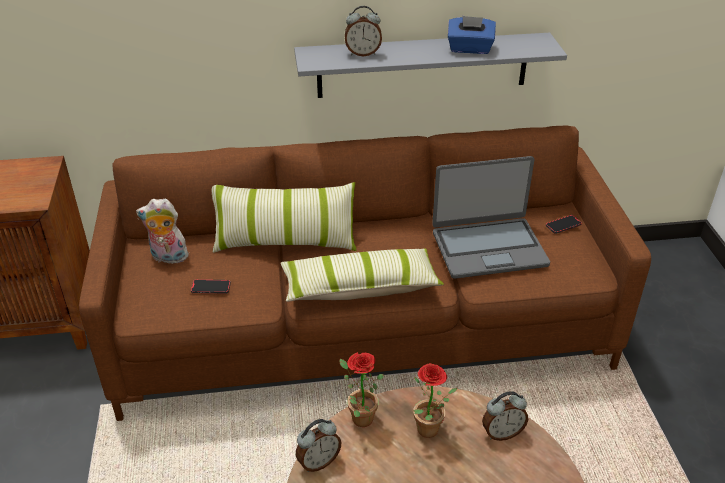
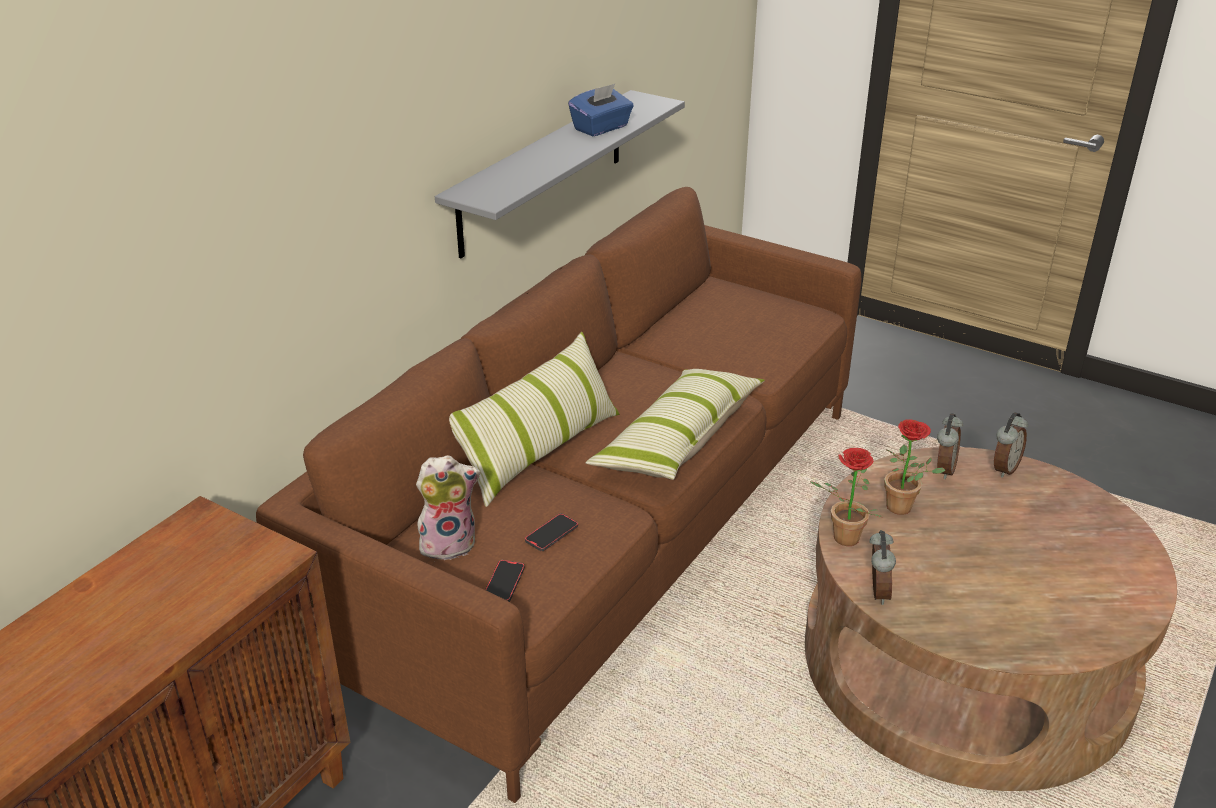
camera: 50 degrees left, 5 degrees down
plush toy [136,199,189,263] -> plush toy turned 150 degrees counterclockwise [416,455,481,561]
alarm clock [345,6,382,57] -> alarm clock moved to [994,412,1028,478]
laptop [432,156,550,279] -> none
phone [546,215,582,234] -> phone moved to [485,560,525,602]

